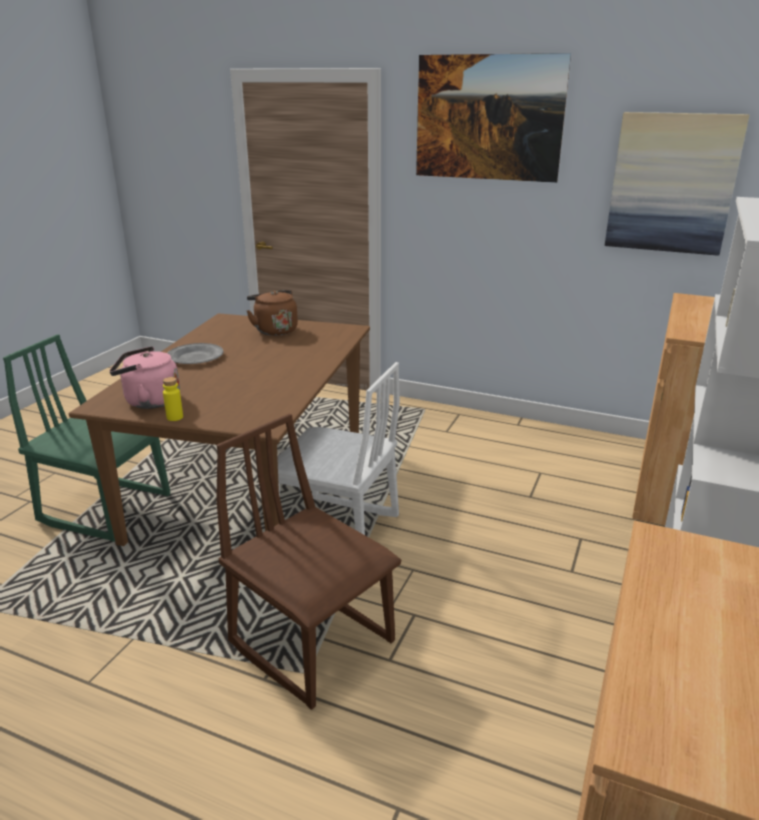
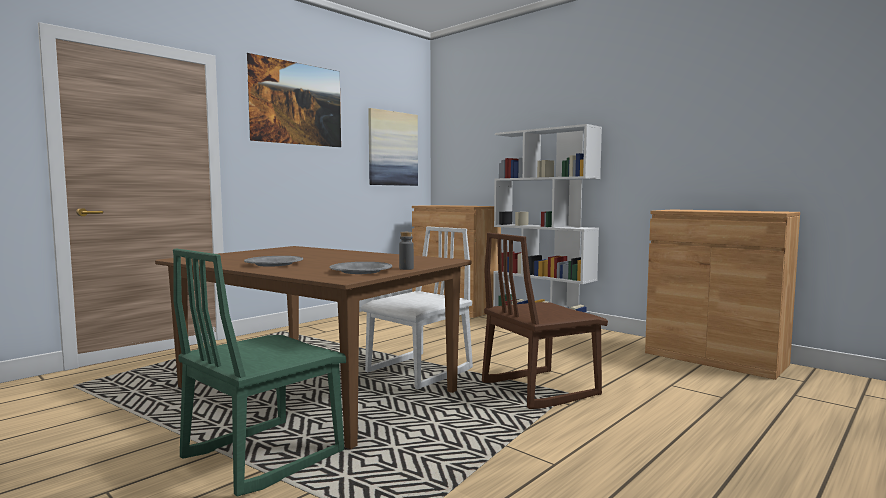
camera: 70 degrees left, 20 degrees down
pink kettle [110,346,180,409] -> grey plate [330,262,392,274]
yellow bottle [163,377,183,421] -> grey bottle [399,232,414,270]
brown kettle [247,290,298,336] -> none

